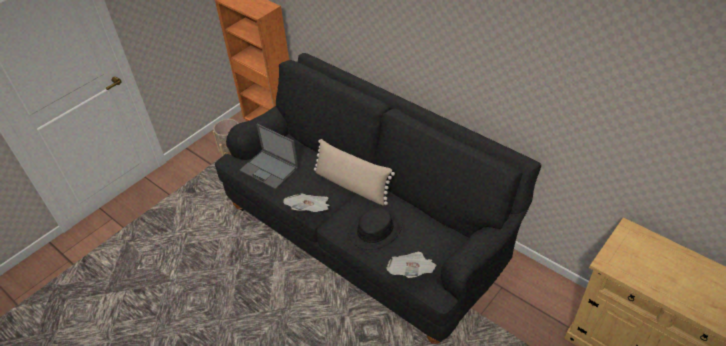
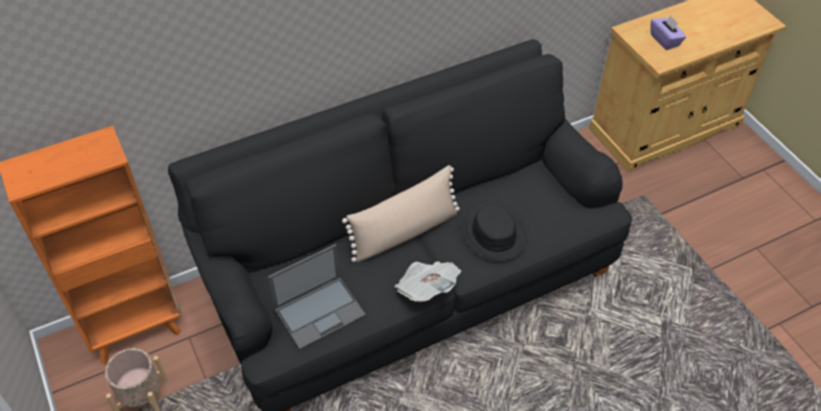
camera: 70 degrees left, 5 degrees up
newspaper [386,252,437,278] -> none
none -> purple tissue box [650,15,686,50]

